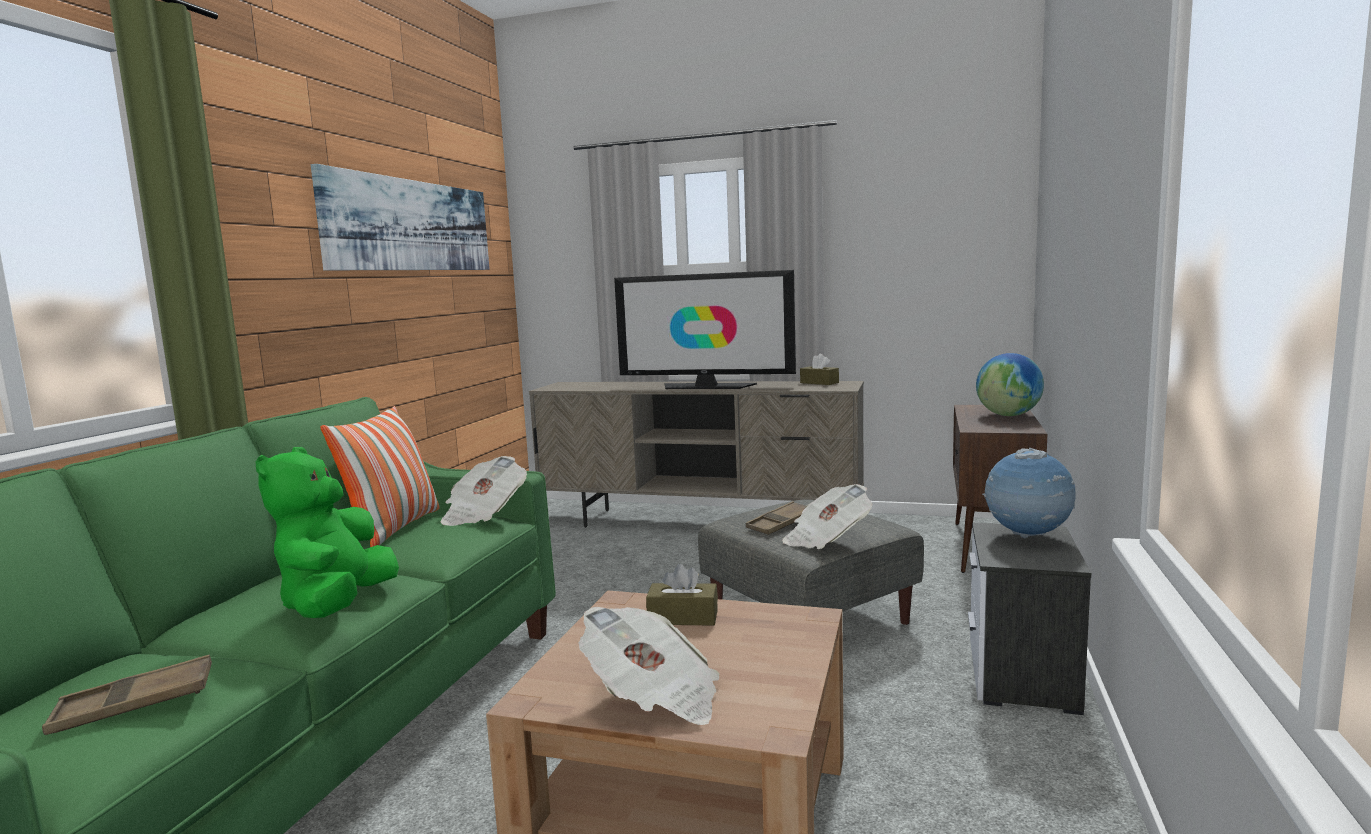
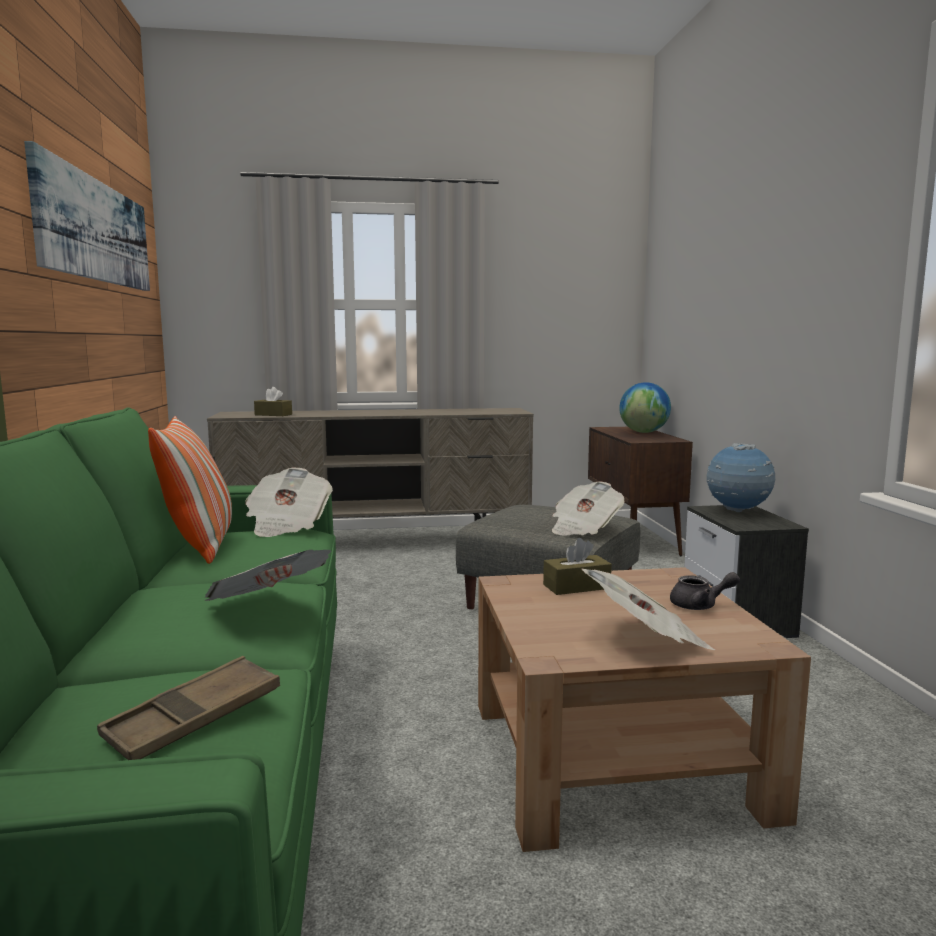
camera: 25 degrees left, 0 degrees up
green plush toy [256,447,399,618] -> newspaper [205,550,331,601]
television [614,270,796,389] -> none
brown tray [746,501,806,535] -> none
brown tissue box [800,353,839,385] -> brown tissue box moved to [254,387,292,416]
none -> grey teapot [670,572,740,610]

